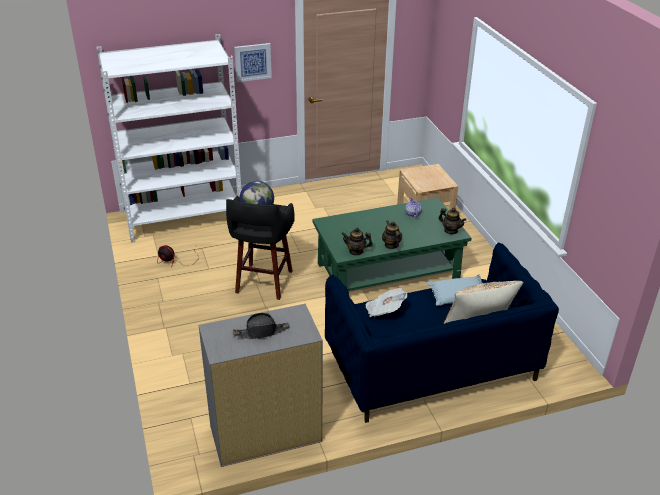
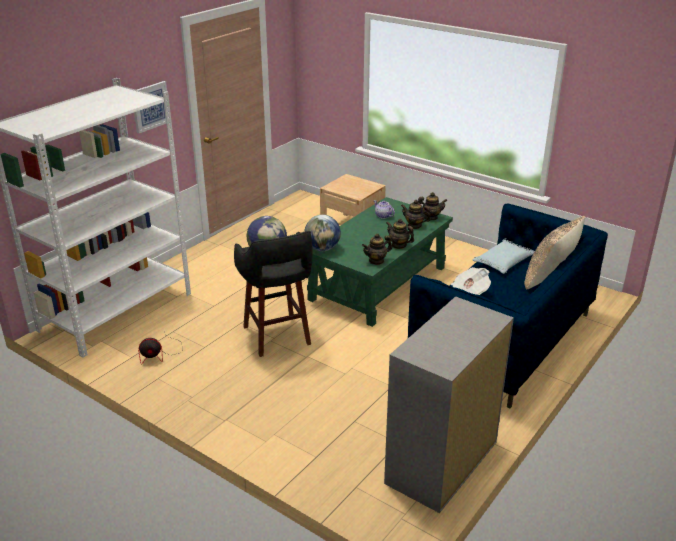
camera: 35 degrees left, 5 degrees down
black hat [233,313,290,339] -> none
none -> globe [304,215,341,251]
none -> teapot [401,200,431,229]

